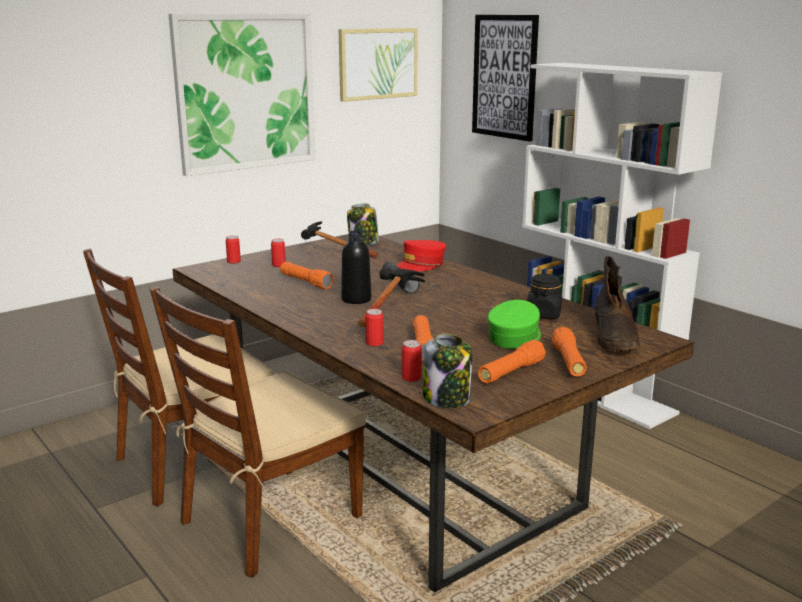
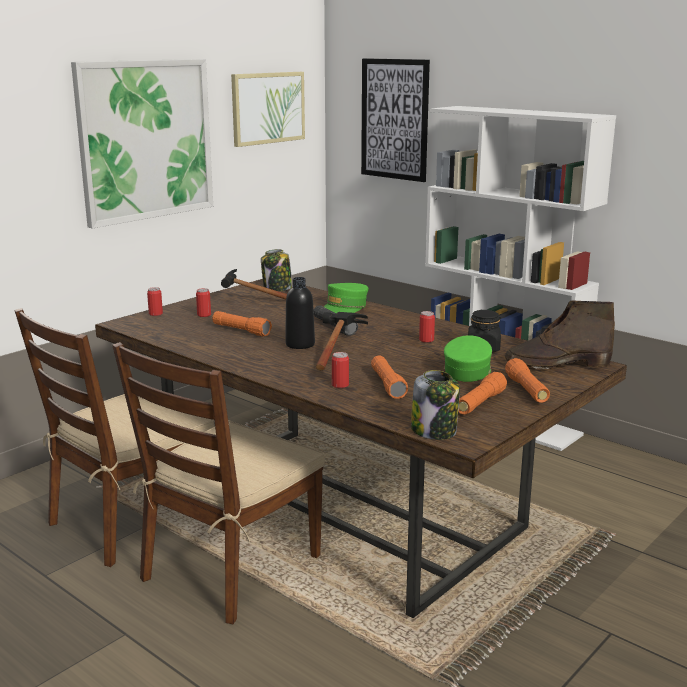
camera: 10 degrees left, 0 degrees up
red cap [397,240,446,272] -> green cap [324,283,369,313]
can [402,340,422,382] -> can moved to [419,311,435,343]
brown boot [595,256,640,352] -> brown boot turned 90 degrees clockwise [505,301,615,369]

